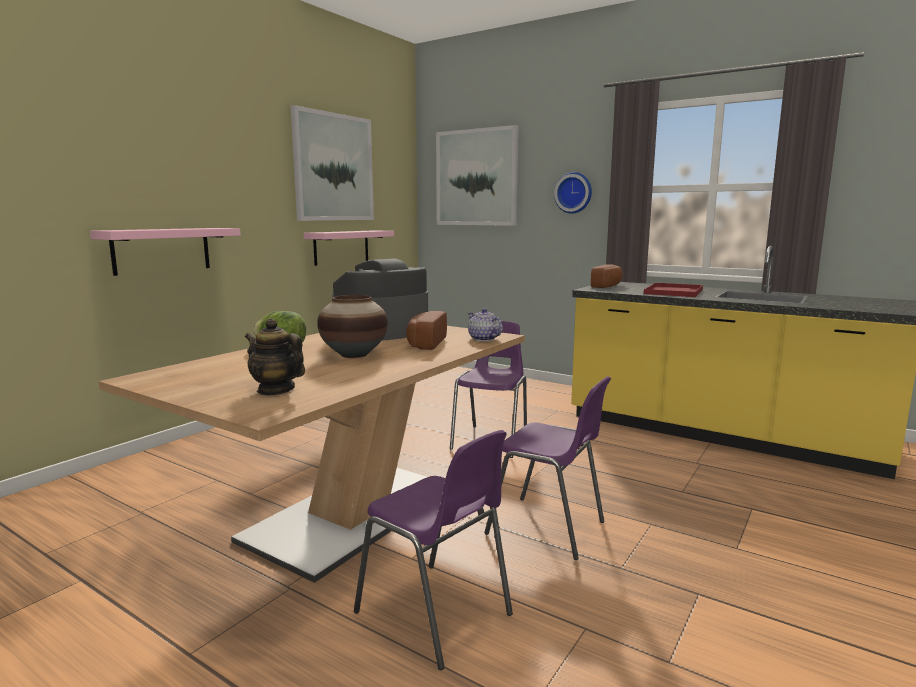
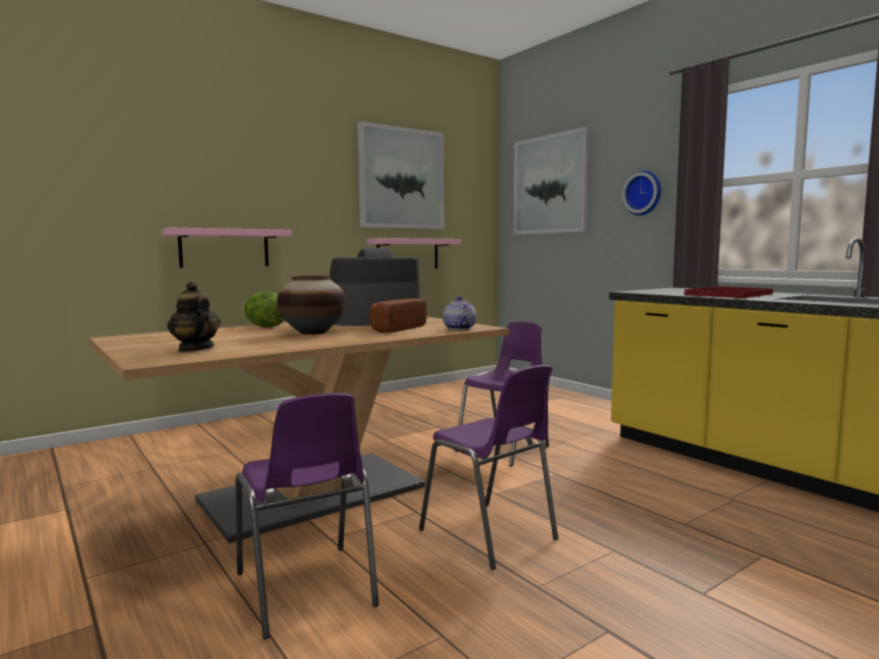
camera: 20 degrees right, 5 degrees down
bread [591,264,623,288] -> none

